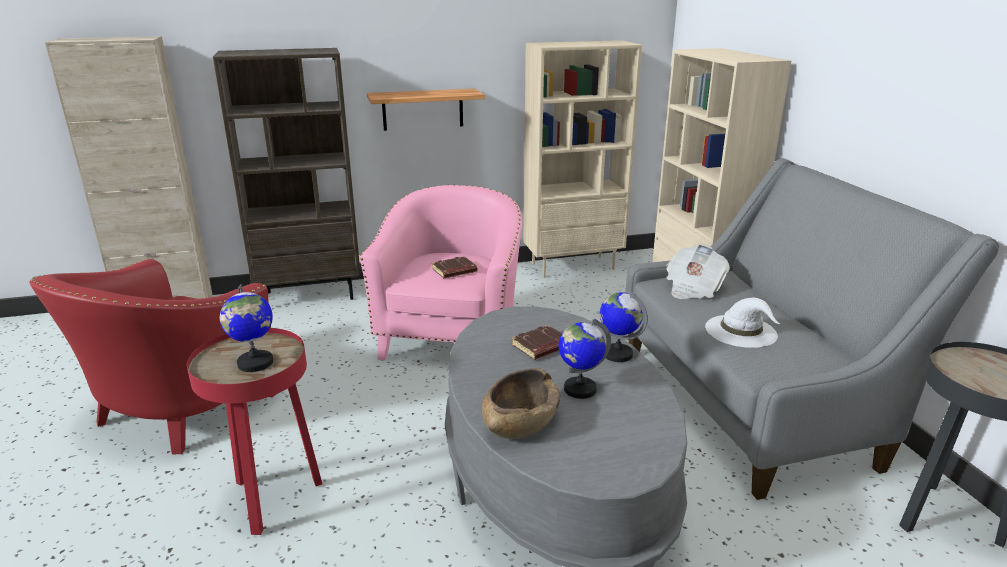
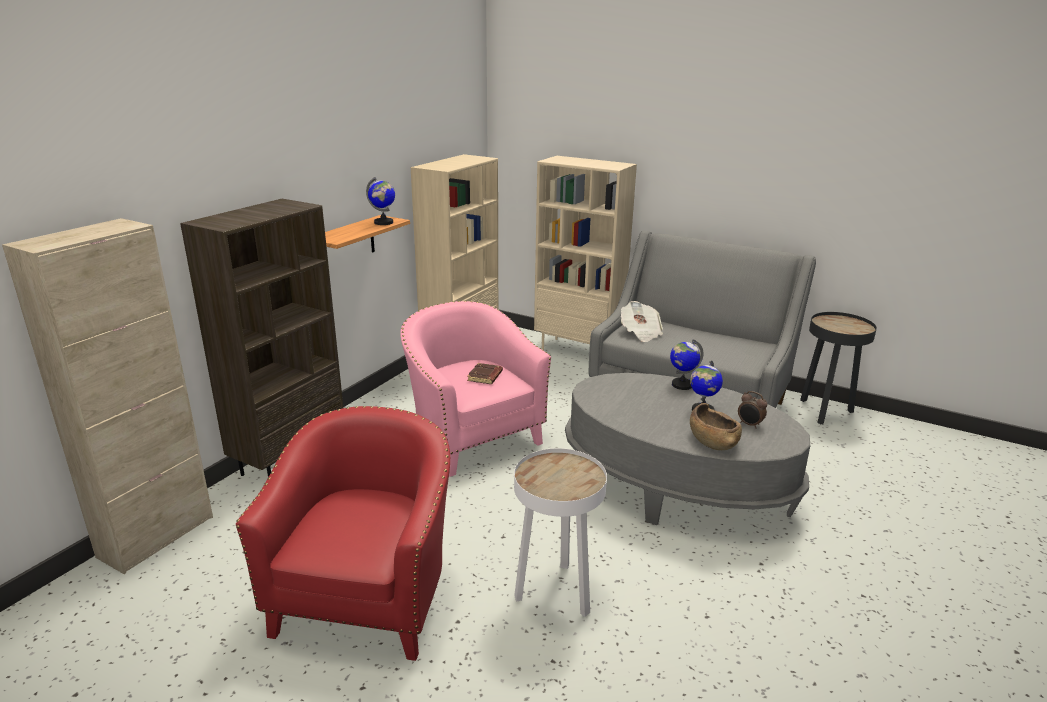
camera: 45 degrees left, 0 degrees up
red armchair [29,259,275,455] -> red armchair turned 150 degrees counterclockwise [236,406,450,661]
red side table [187,328,322,535] -> white side table [514,448,607,617]
globe [220,284,273,372] -> globe moved to [366,177,395,225]
brown book [512,325,562,360] -> none
white hat [705,297,780,348] -> none
none -> alarm clock [738,391,767,429]

